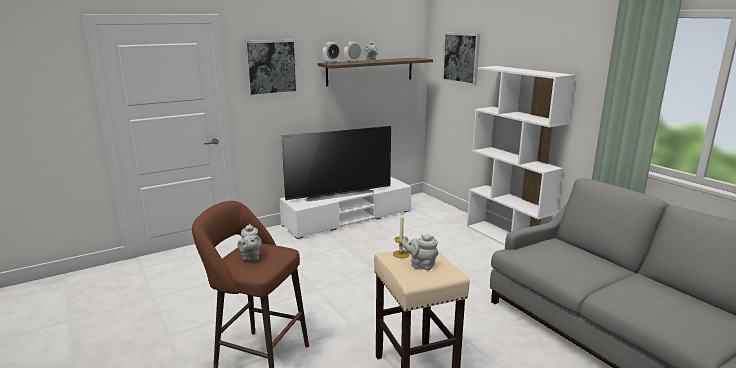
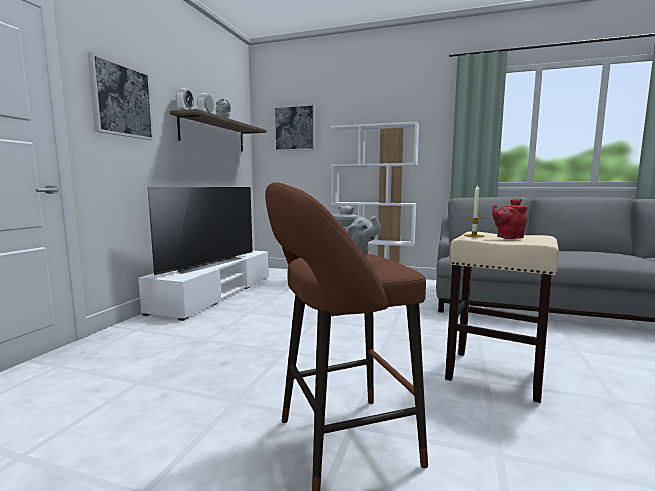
camera: 40 degrees left, 10 degrees down
grey teapot [402,235,438,270] -> red teapot [492,199,528,239]

